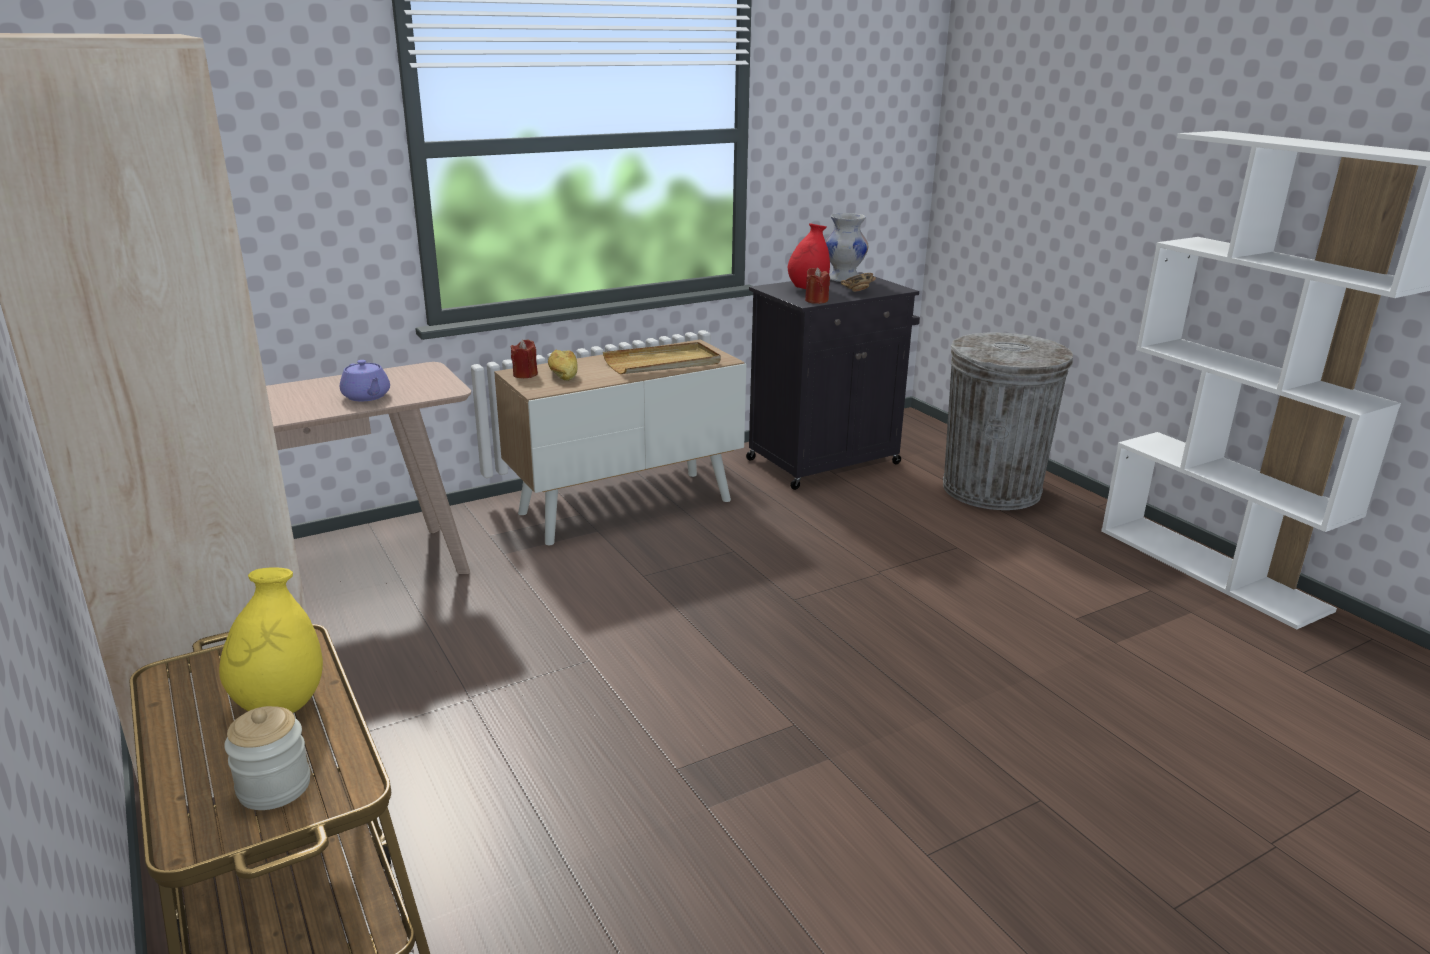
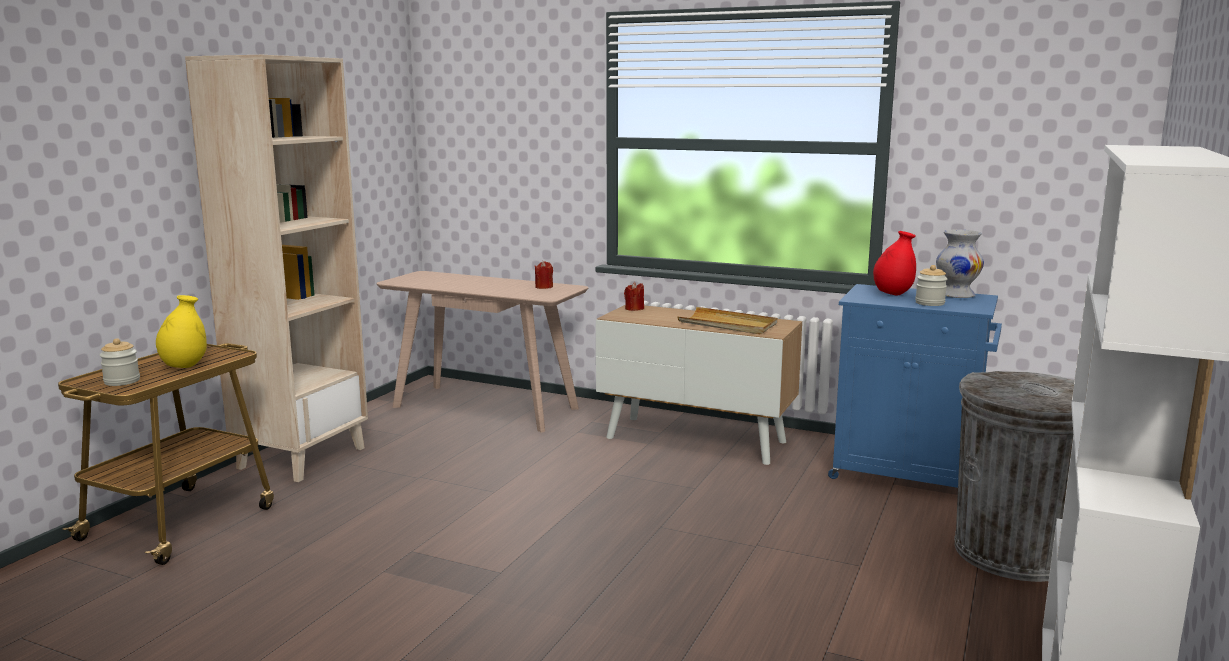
camera: 55 degrees right, 10 degrees down
purple teapot [340,360,390,401] -> none
bread [548,350,578,381] -> none
black cabinet [746,272,920,490] -> blue cabinet [828,284,1002,488]
red candle [805,267,830,304] -> red candle moved to [535,261,553,289]
bowl [841,273,876,292] -> jar [915,265,947,306]

